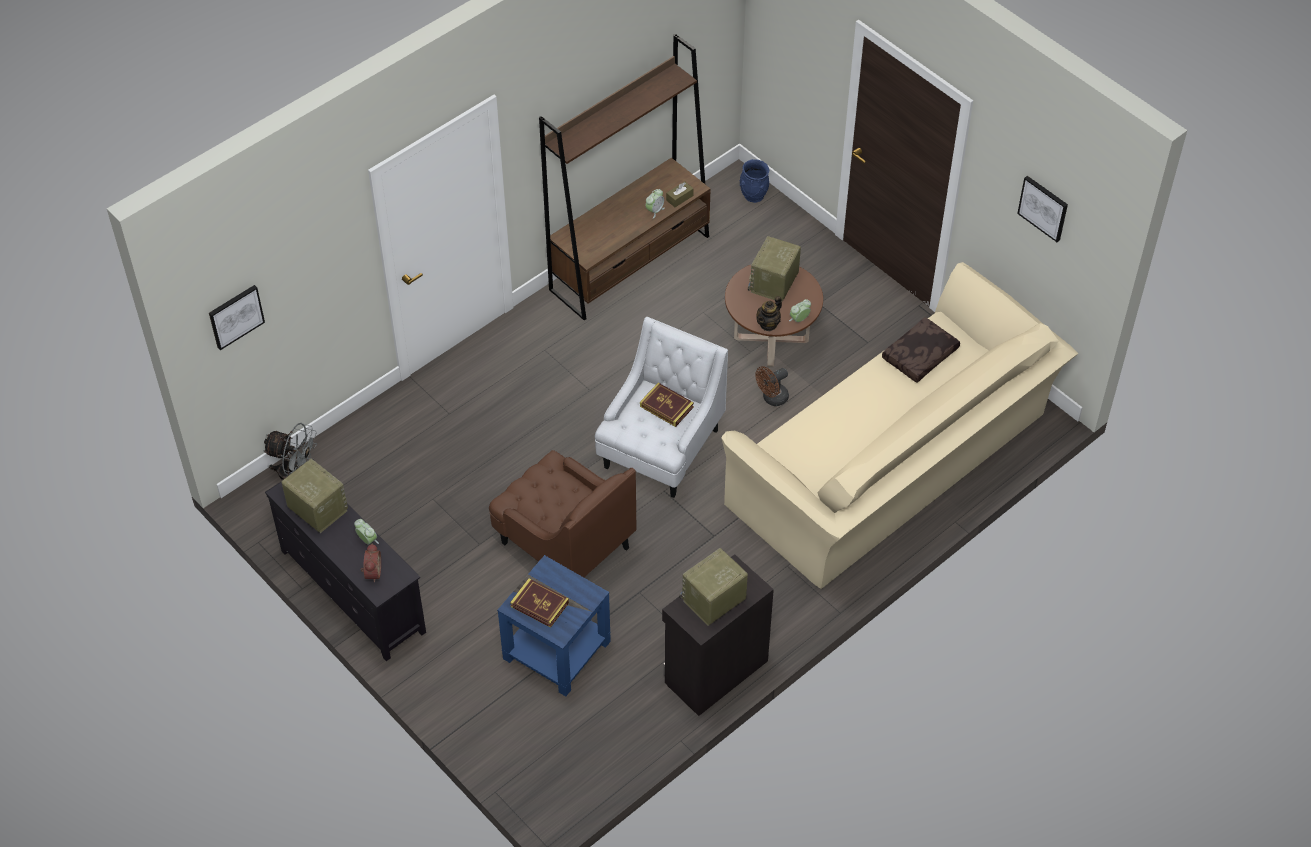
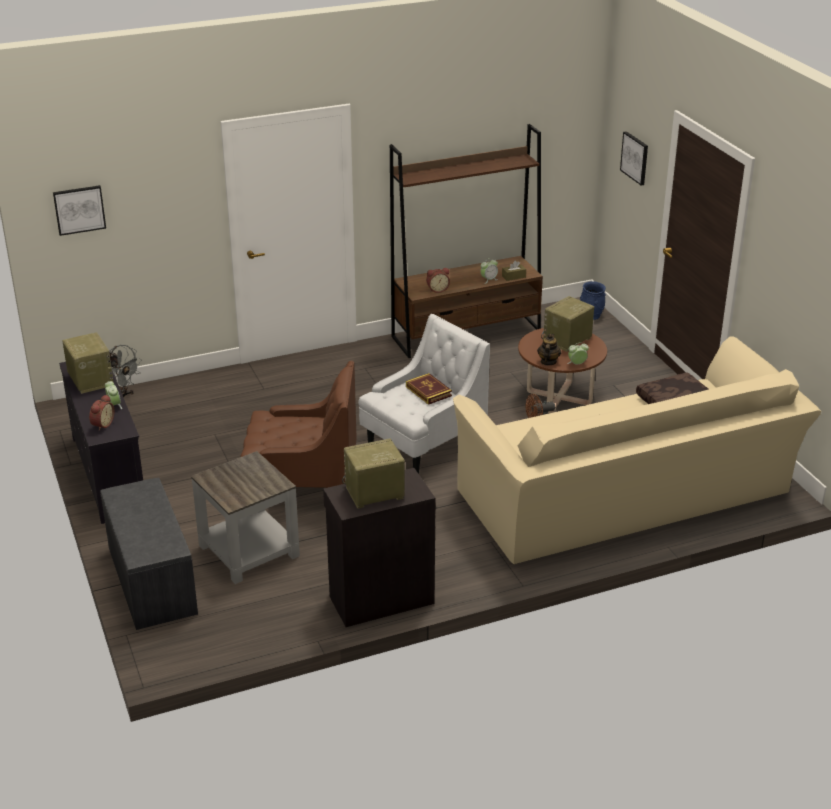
camera: 20 degrees right, 20 degrees down
brown armchair [489,450,636,577] -> brown armchair turned 60 degrees counterclockwise [240,361,357,488]
blue side table [497,555,611,696] -> grey side table [191,451,300,584]
book [510,578,569,628] -> none
teapot [756,296,782,331] -> teapot turned 135 degrees clockwise [537,334,561,366]
picture [1017,176,1068,242] -> picture moved to [620,131,648,185]
none -> grey bench [100,477,198,630]
none -> alarm clock [426,268,450,293]

